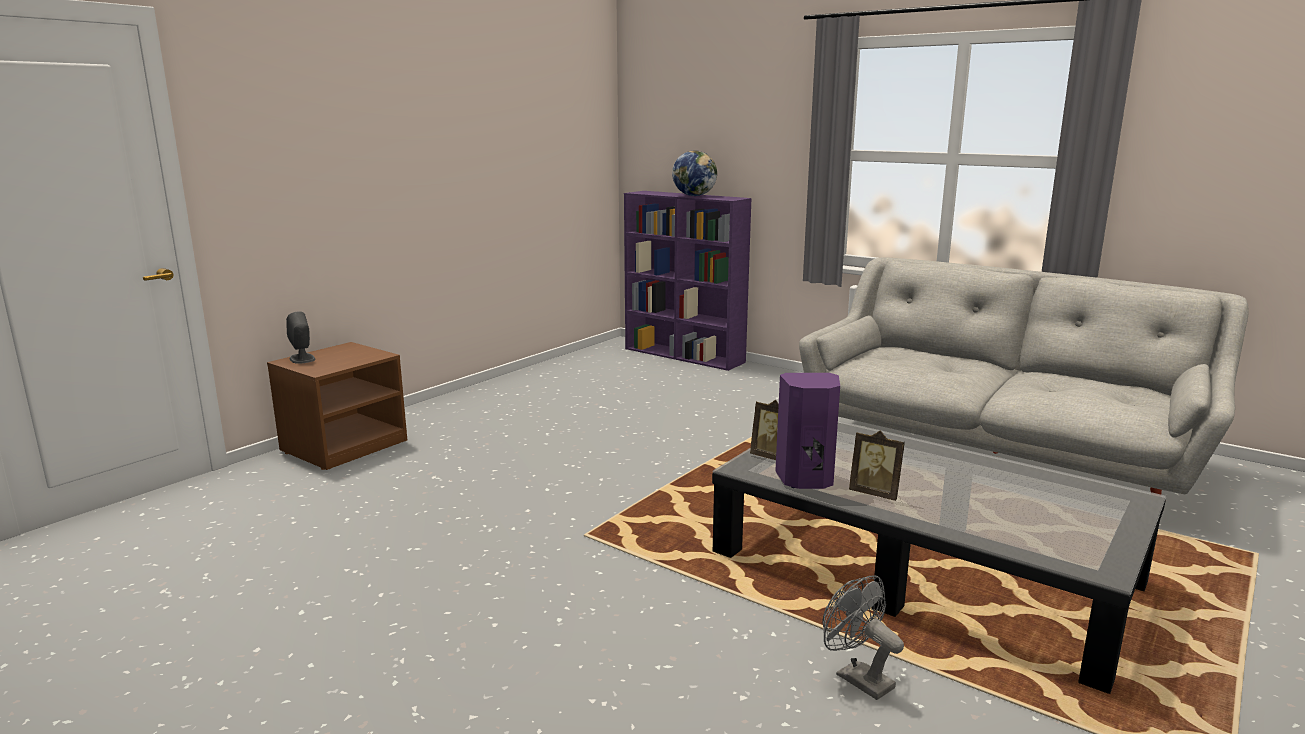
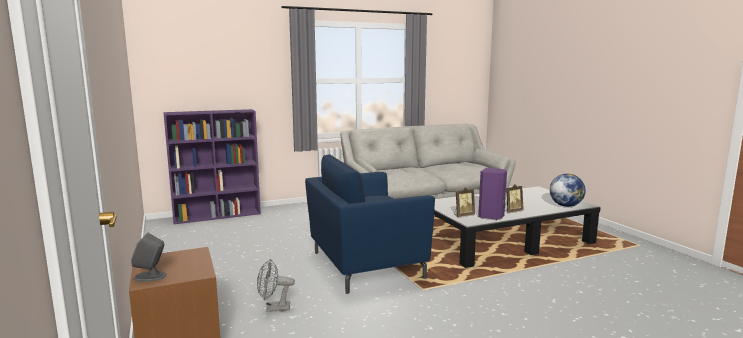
camera: 60 degrees left, 5 degrees down
globe [672,150,717,196] -> globe moved to [550,174,586,207]
grey fan [823,575,904,700] -> grey fan moved to [257,259,295,312]
none -> blue armchair [305,154,435,294]

